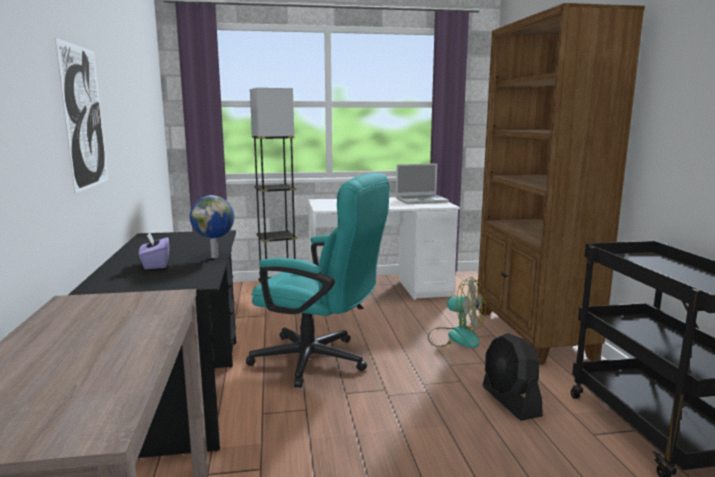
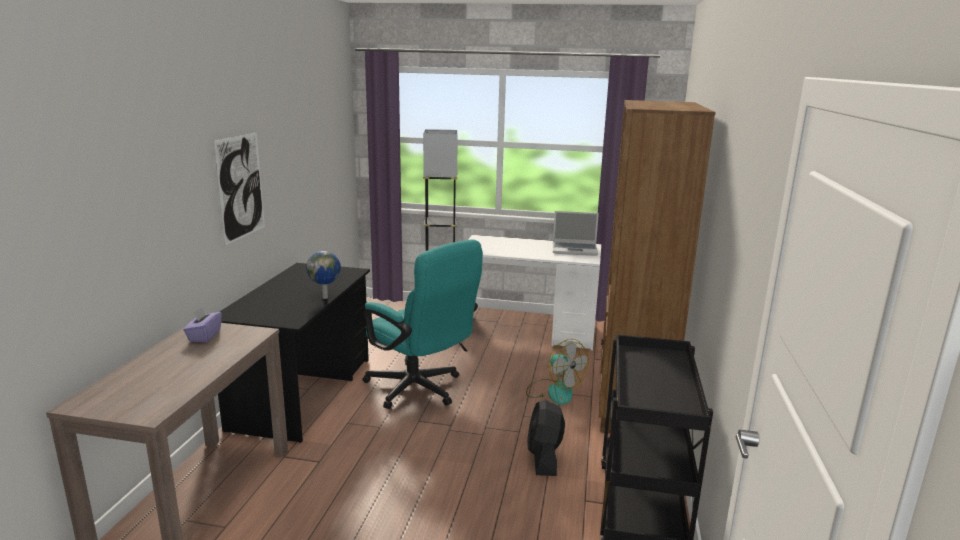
camera: 20 degrees right, 5 degrees up
purple tissue box [139,232,169,269] -> purple tissue box moved to [183,307,222,342]

